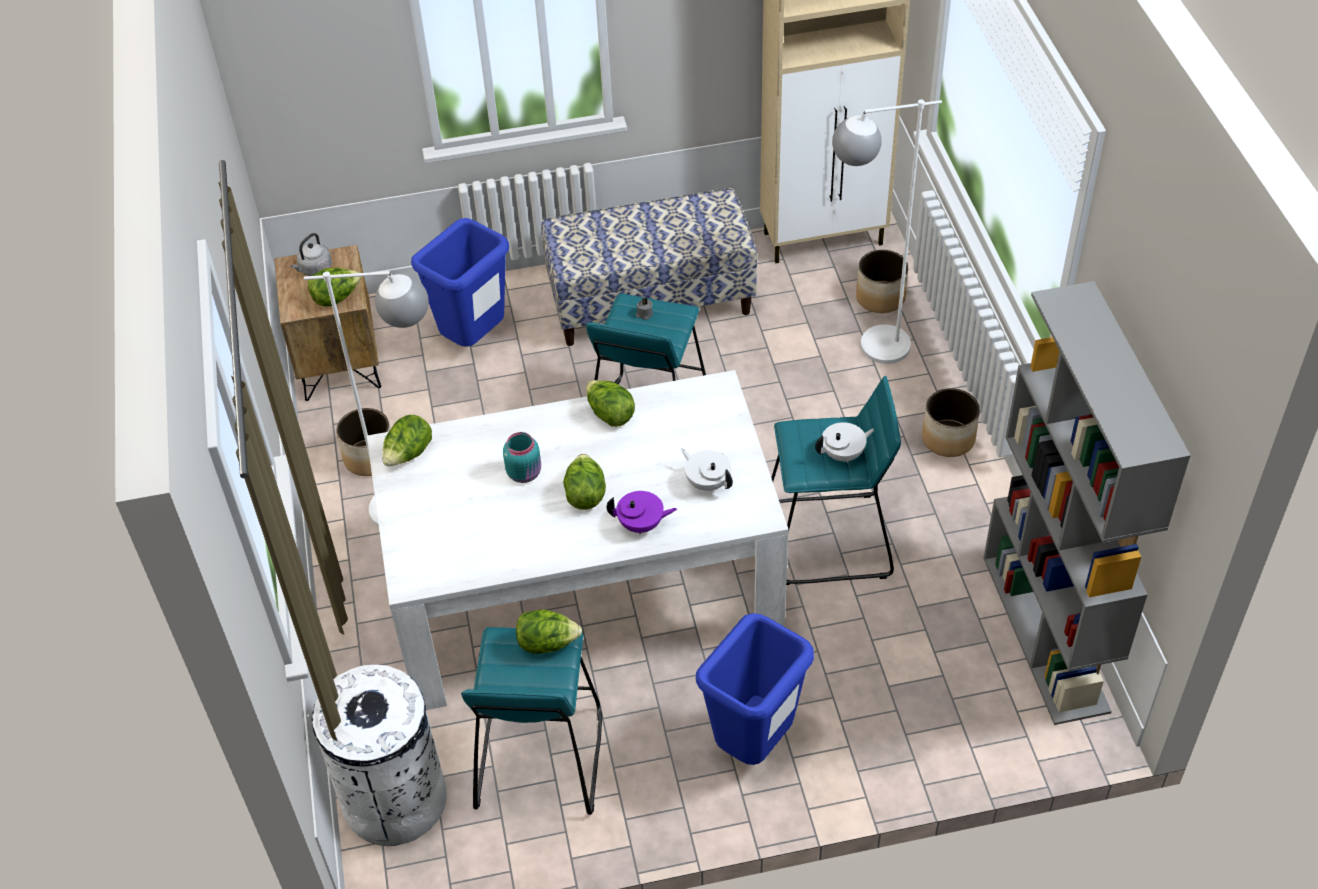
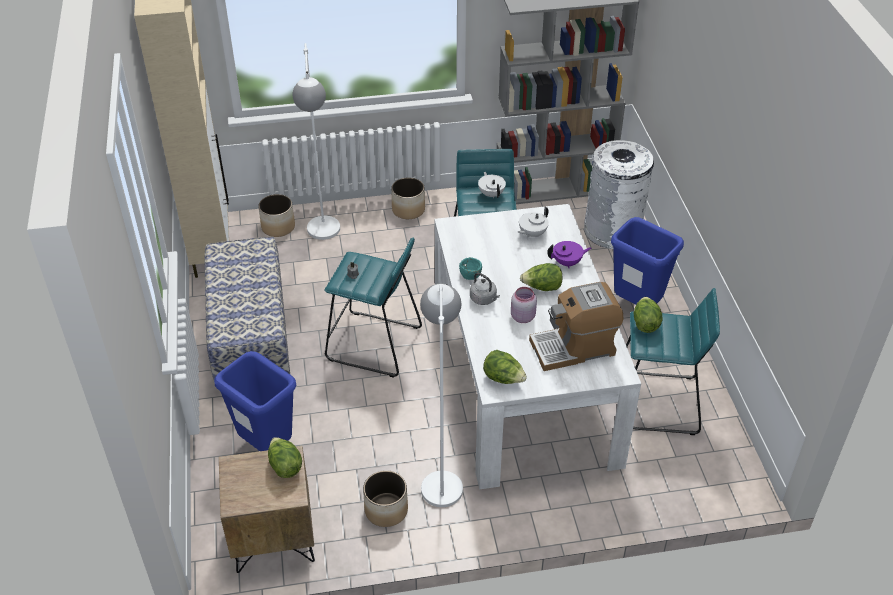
camera: 90 degrees left, 5 degrees down
grey kettle [291,233,332,276] -> grey kettle moved to [470,273,500,305]
white trash can [307,665,447,846] -> white trash can moved to [584,140,654,249]
turquoise jar [503,432,541,483] -> pink jar [511,287,537,323]
lettuce [586,380,635,427] -> turquoise bowl [459,257,482,280]
purple teapot [607,491,677,535] -> purple teapot turned 75 degrees clockwise [547,241,591,268]
none -> coffee machine [529,282,623,371]

